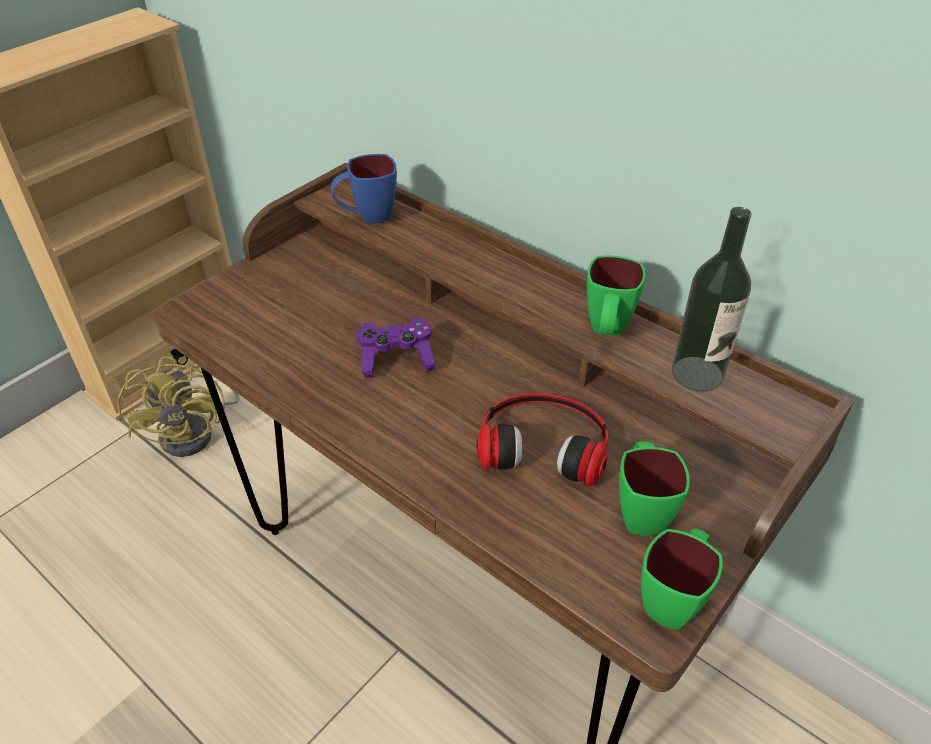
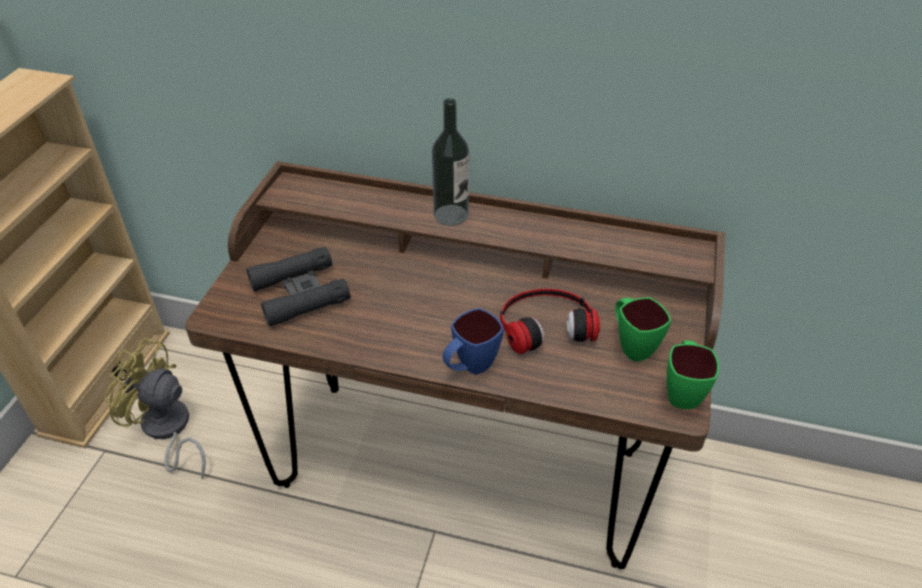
camera: 25 degrees left, 0 degrees up
yellow fan [117,356,240,457] -> yellow fan turned 150 degrees clockwise [104,338,206,479]
blue mug [331,154,397,224] -> blue mug moved to [442,308,504,375]
purple game controller [357,318,436,378] -> none
green mug [587,256,646,336] -> none
bottle [672,207,752,392] -> bottle moved to [432,98,469,226]
none -> black binoculars [246,247,351,327]

